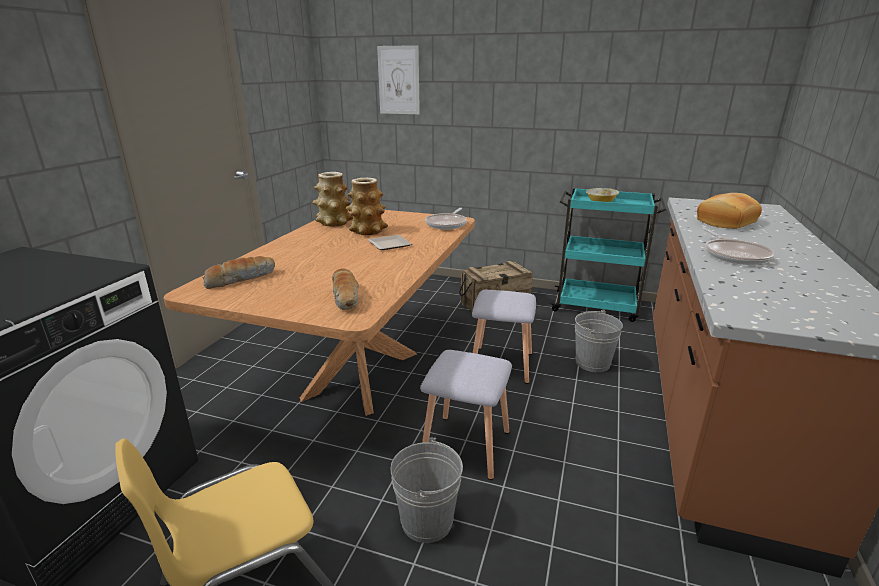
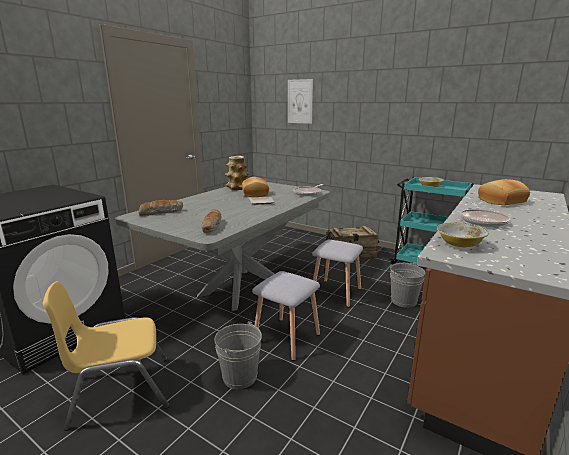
camera: 15 degrees right, 5 degrees down
brown dining table [163,210,475,416] -> grey dining table [115,182,330,311]
vase [346,178,388,235] -> bread [242,177,269,197]
none -> bowl [437,222,489,247]

